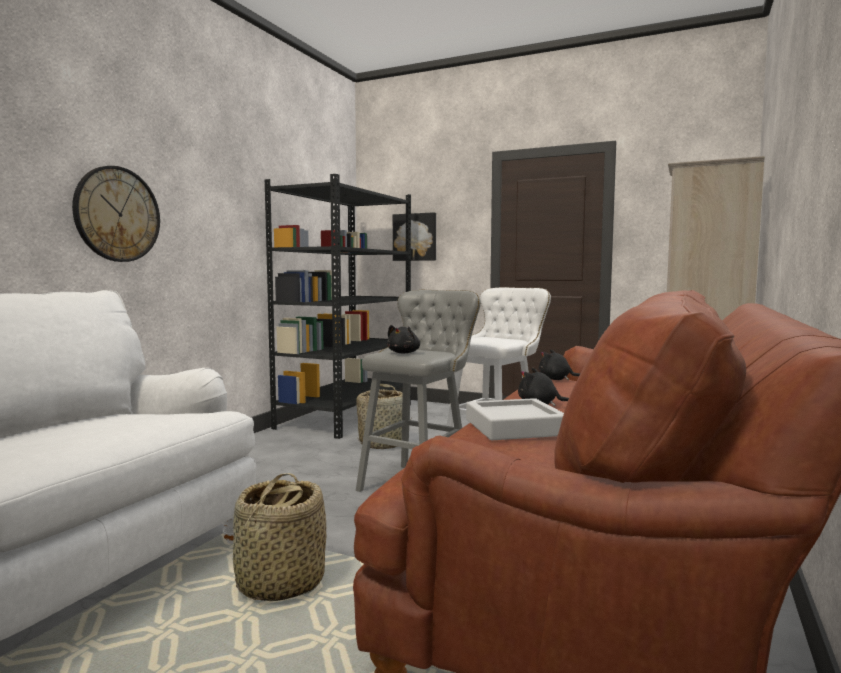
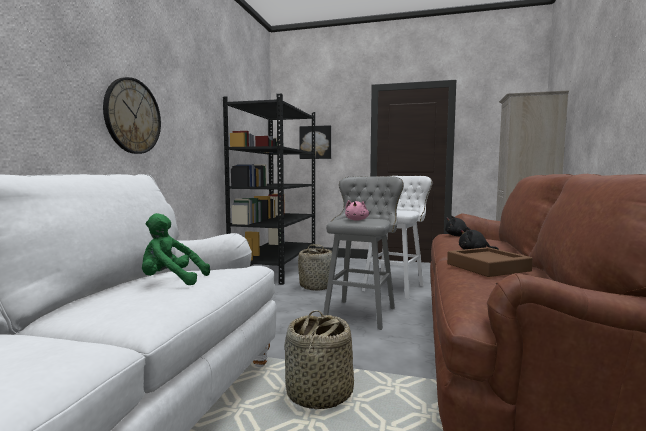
camera: 10 degrees left, 0 degrees up
black plush toy [387,325,420,354] -> pink plush toy [345,200,369,221]
grey tray [466,398,564,440] -> brown tray [447,247,533,277]
none -> green plush toy [142,213,210,285]

